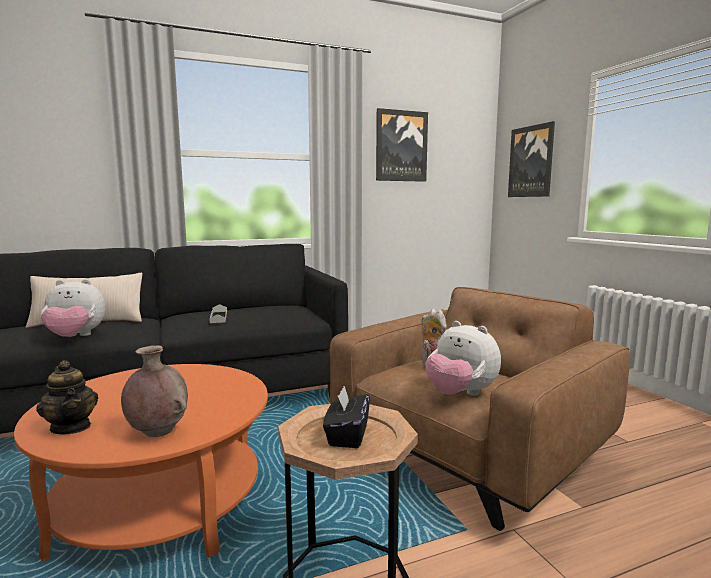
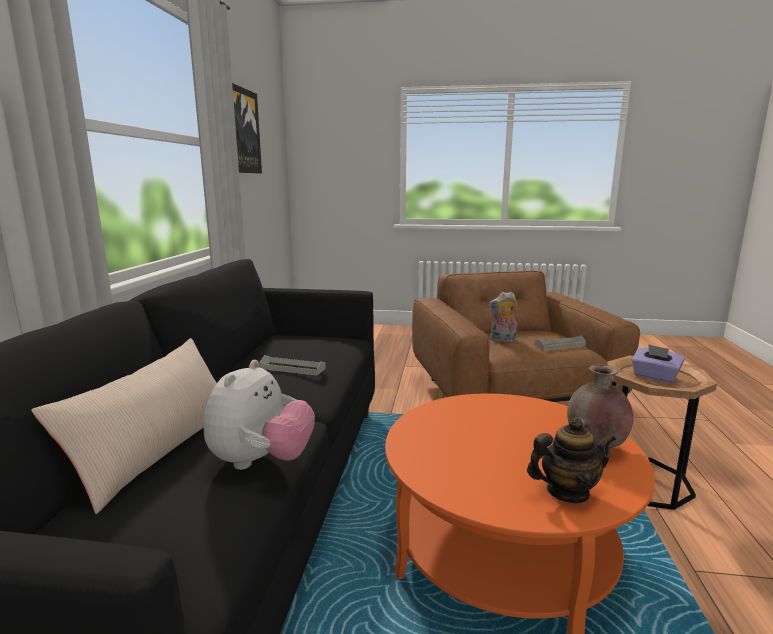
camera: 60 degrees left, 5 degrees up
black tissue box [323,386,370,448] -> purple tissue box [631,344,685,383]
plush toy [425,321,501,396] -> grey tray [534,335,586,350]
picture [508,121,555,197] -> none

